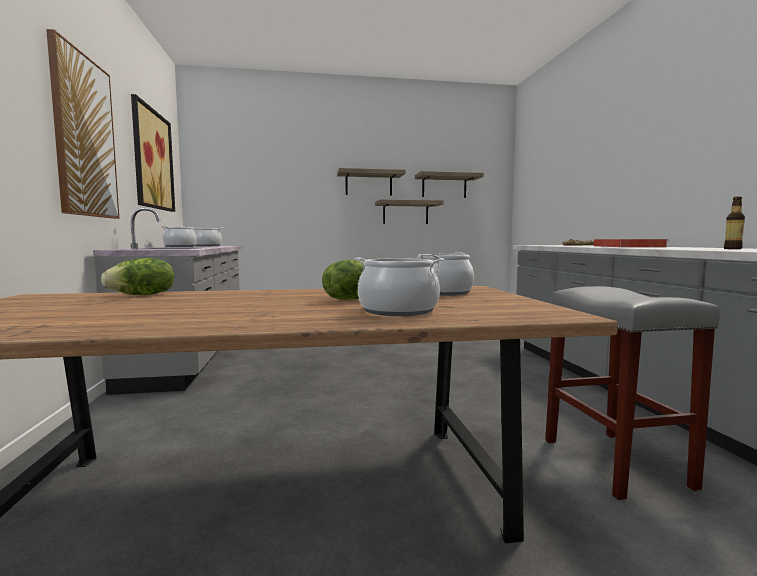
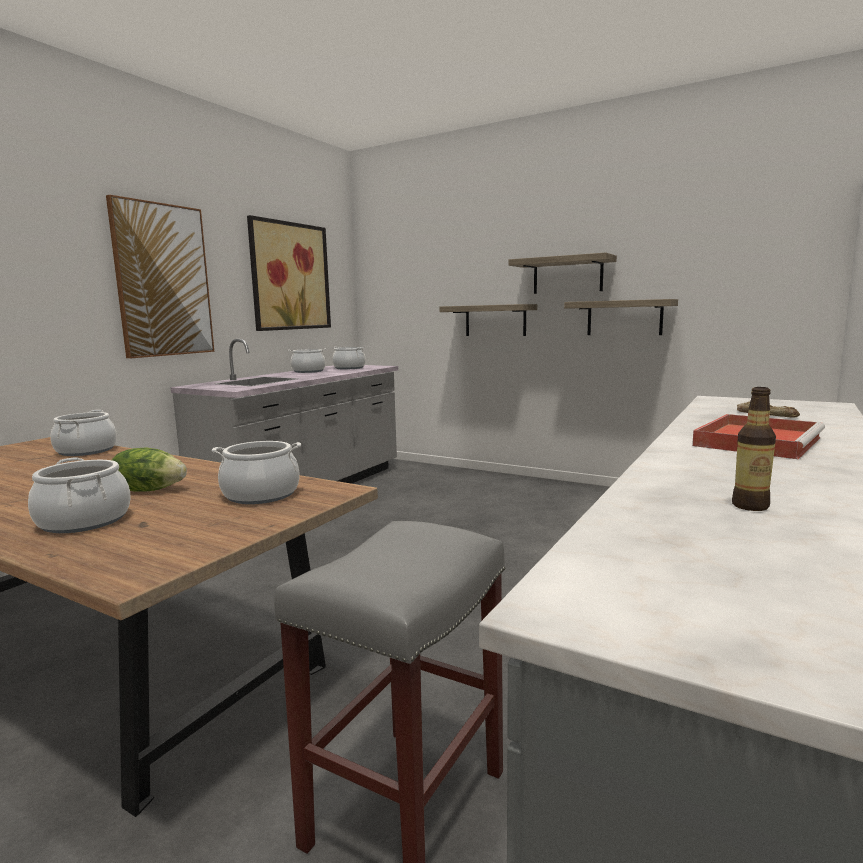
camera: 40 degrees right, 5 degrees up
lettuce [101,258,174,295] -> cooking pot [50,410,117,456]
shelf [415,171,484,198] -> shelf moved to [439,304,537,336]

